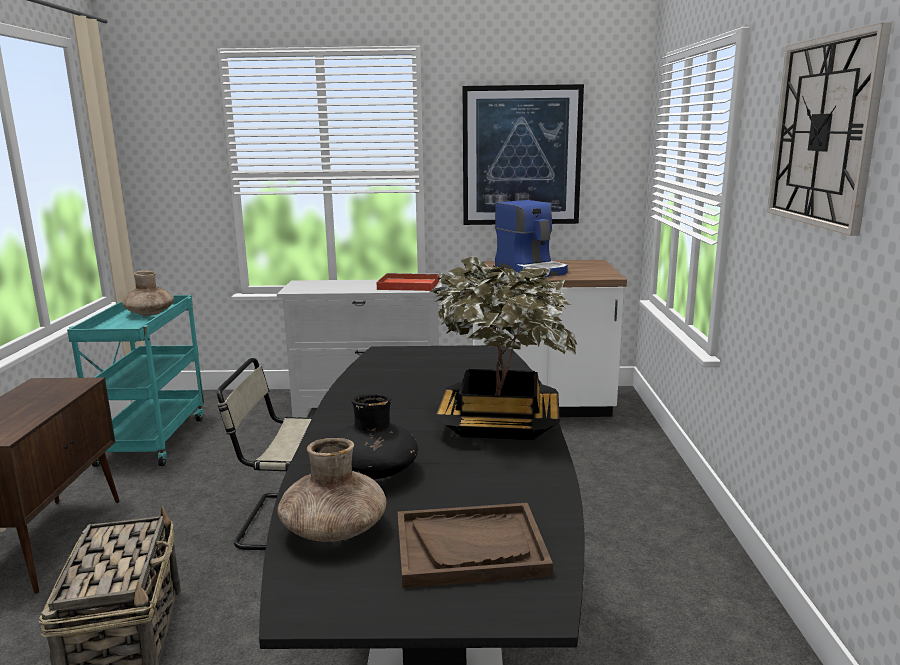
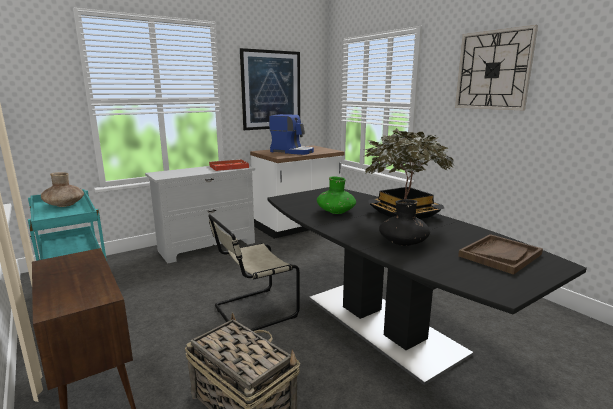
camera: 35 degrees left, 0 degrees up
brown vase [277,438,386,542] -> none
none -> green vase [317,176,356,214]

